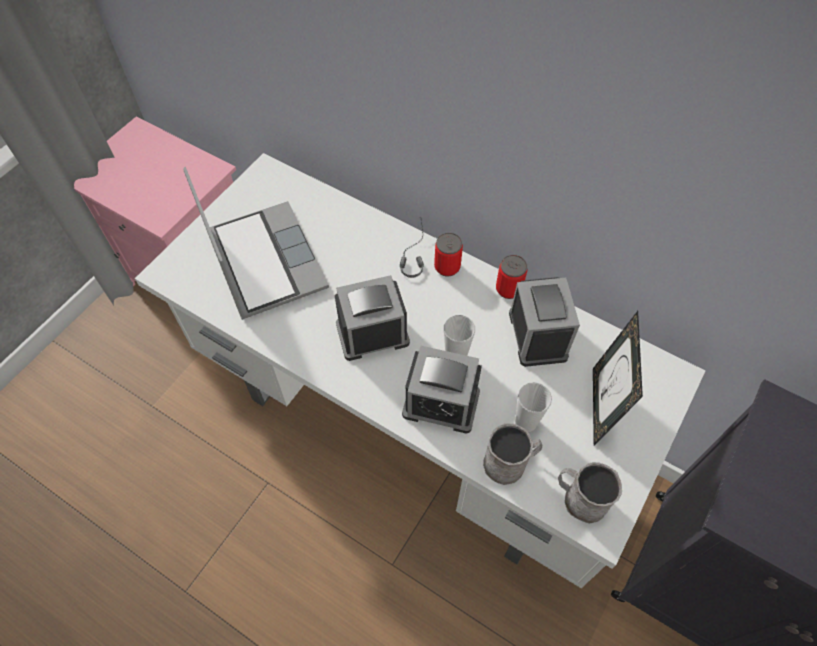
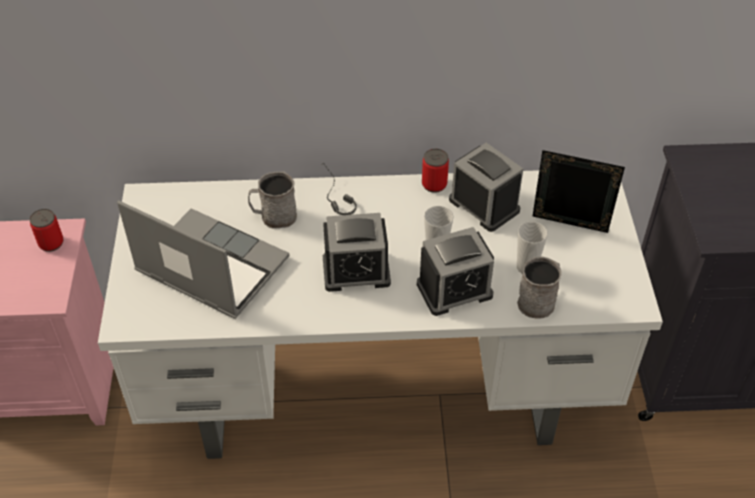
camera: 35 degrees left, 10 degrees down
alarm clock [335,275,410,361] -> alarm clock turned 135 degrees counterclockwise [323,213,391,292]
can [434,233,463,276] -> can moved to [29,209,63,252]
grey mug [558,462,622,524] -> grey mug moved to [248,172,297,228]
picture frame [593,311,643,445] -> picture frame turned 135 degrees clockwise [533,150,625,233]

